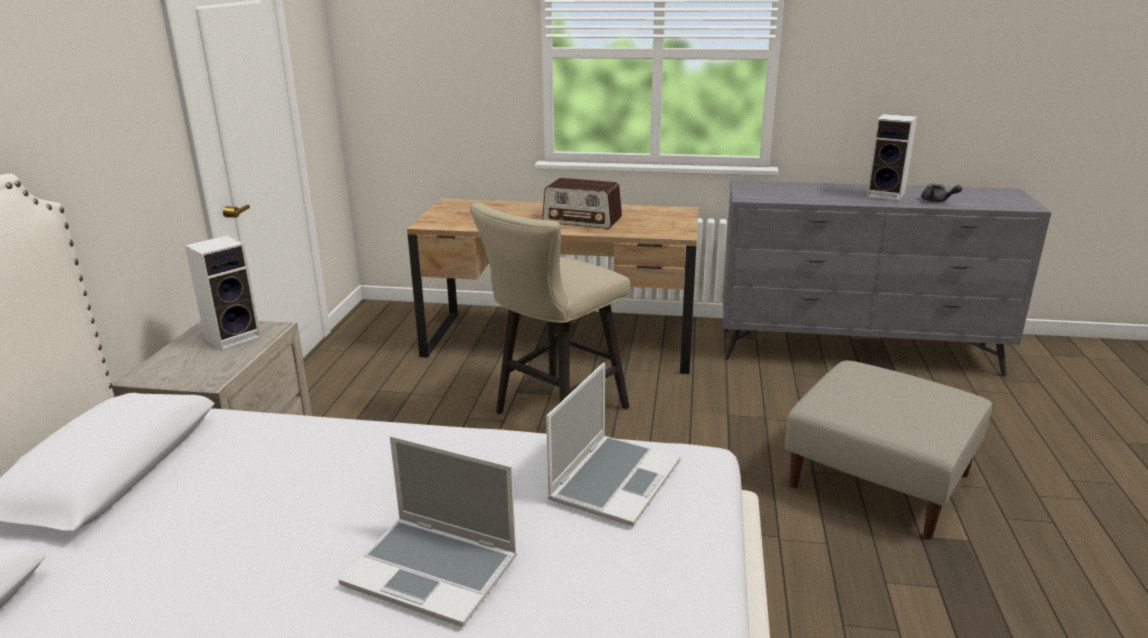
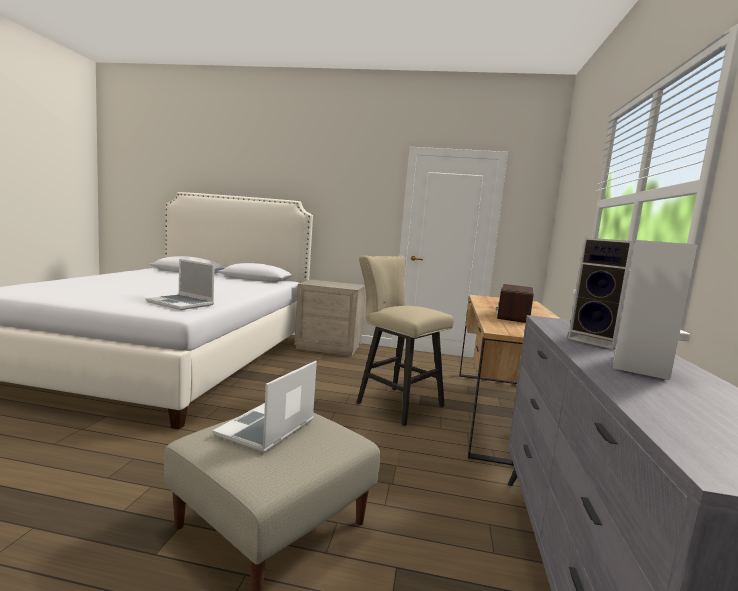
camera: 90 degrees right, 15 degrees down
speaker [185,235,261,351] -> speaker moved to [568,238,634,349]
laptop [339,436,517,627] -> laptop moved to [212,361,317,453]
grey teapot [921,184,962,202] -> none

